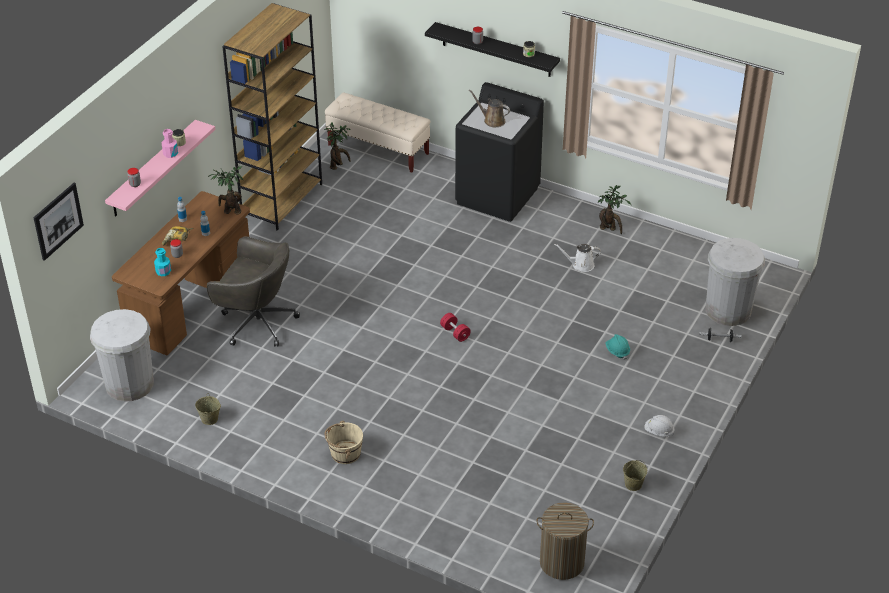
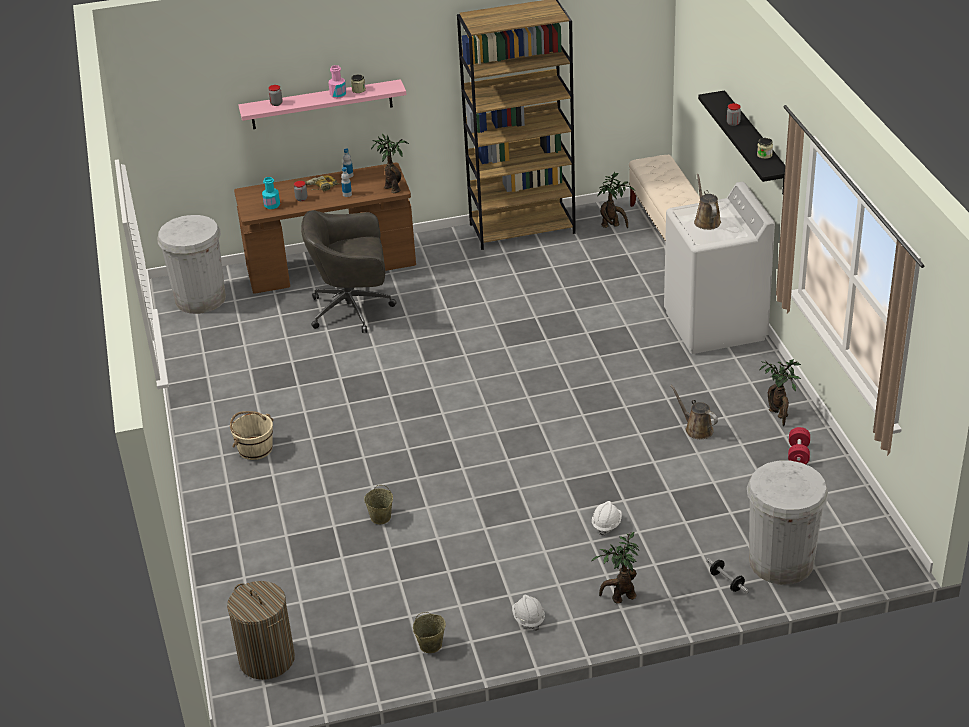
camera: 50 degrees right, 5 degrees down
picture [33,183,84,261] -> none
beige bucket [195,393,221,425] -> beige bucket moved to [364,485,393,524]
grey office chair [207,236,300,347] -> grey office chair turned 105 degrees clockwise [301,210,396,333]
red dumbbell [440,313,471,342] -> red dumbbell moved to [788,427,810,464]
black washing machine [455,82,544,222] -> white washing machine [664,182,775,354]
white watering can [554,244,601,272] -> brown watering can [671,385,718,439]
turquoise hard hat [605,334,630,360] -> white hard hat [592,501,622,536]
none -> potted plant [591,532,639,604]

